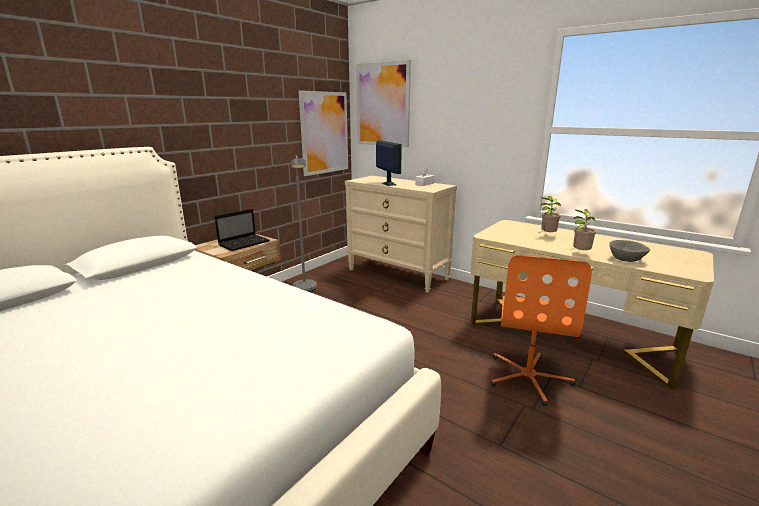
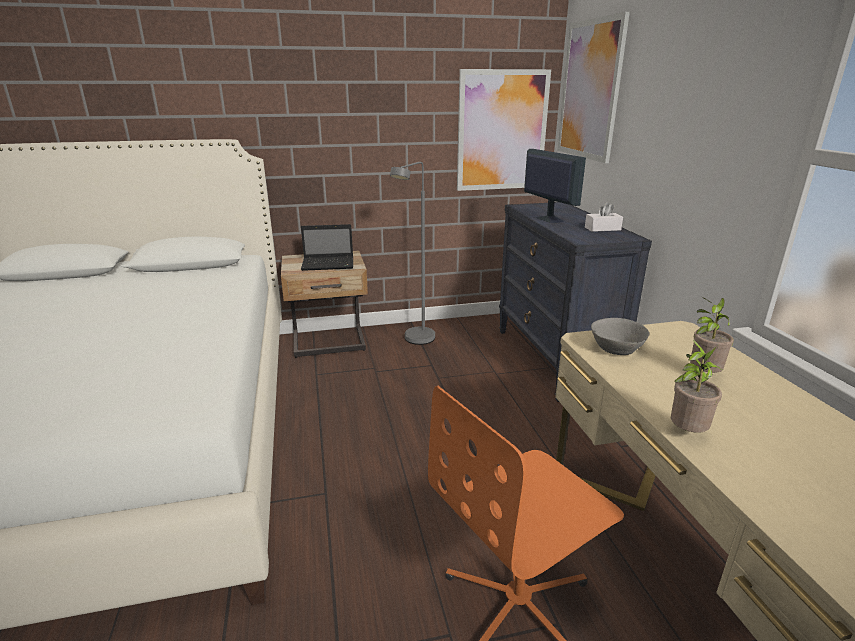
camera: 40 degrees right, 5 degrees up
beige dresser [345,176,457,293] -> black dresser [499,202,652,402]
monitor [376,140,402,186] -> monitor turned 45 degrees counterclockwise [524,149,586,223]
grey bowl [609,240,650,262] -> grey bowl moved to [591,318,649,355]

